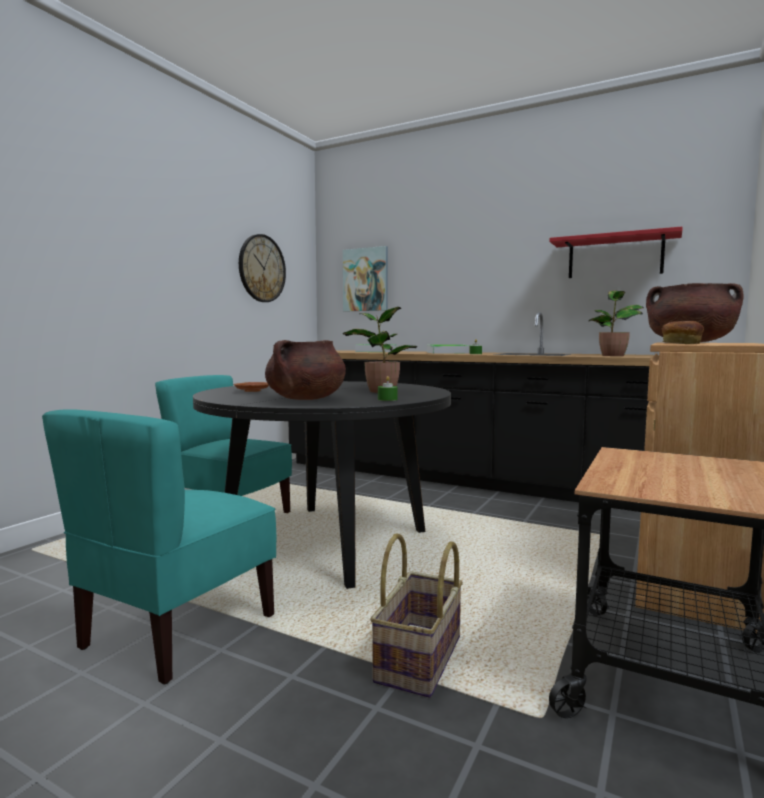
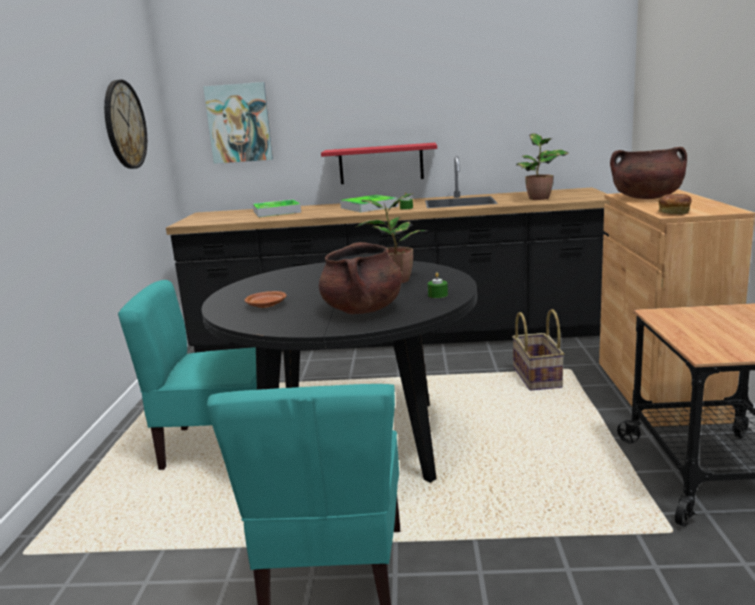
camera: 25 degrees left, 10 degrees up
basket [370,534,463,698] -> basket moved to [512,309,564,390]
red shelf [549,227,683,278] -> red shelf moved to [321,143,437,184]

